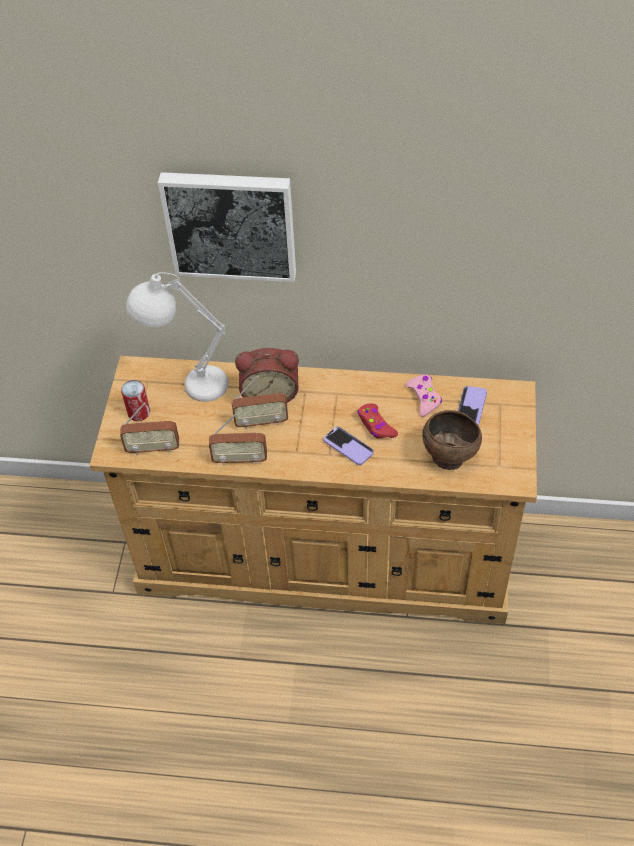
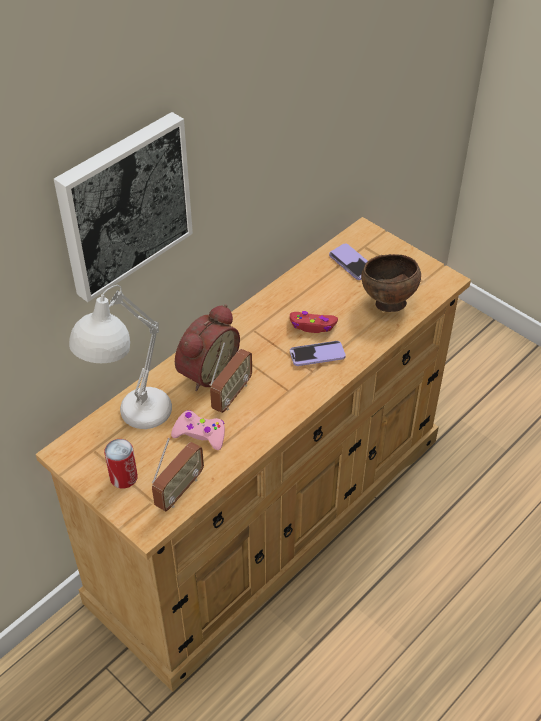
camera: 55 degrees left, 5 degrees down
radio [209,414,267,466] -> none
pink game controller [406,375,442,417] -> pink game controller moved to [171,410,225,450]

